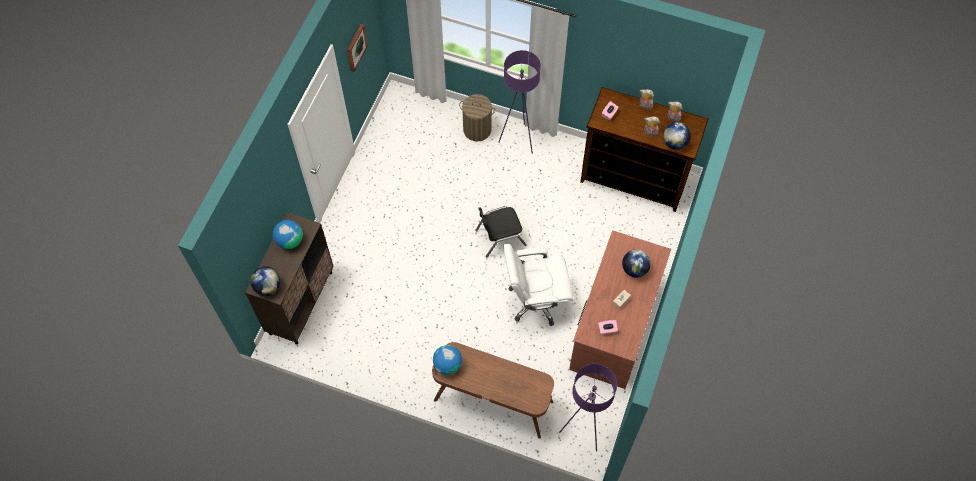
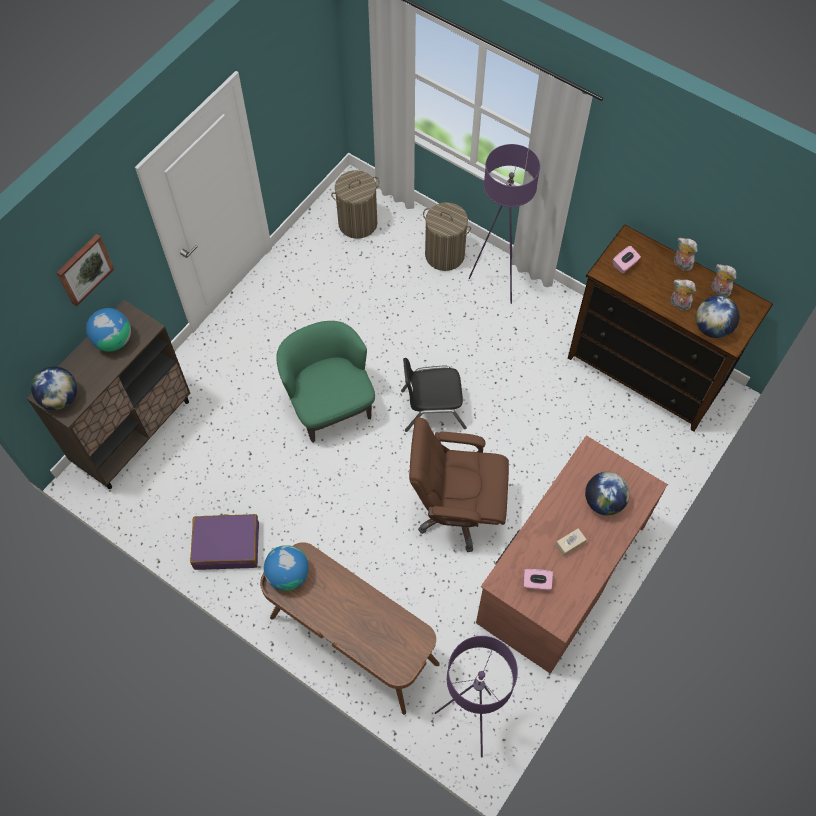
camera: 15 degrees right, 0 degrees up
picture [347,24,368,72] -> picture moved to [56,234,114,307]
white office chair [503,244,574,326] -> brown office chair [409,417,509,552]
none -> purple suitcase [190,514,259,570]
none -> green armchair [276,321,375,443]
none -> laundry basket [331,170,379,239]

